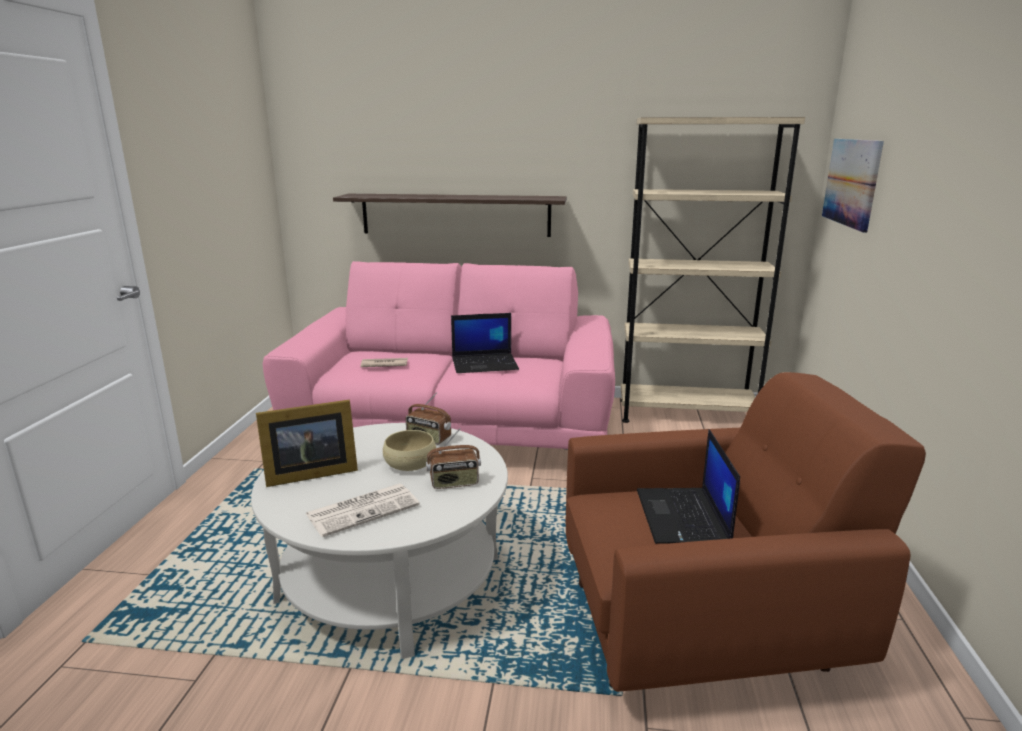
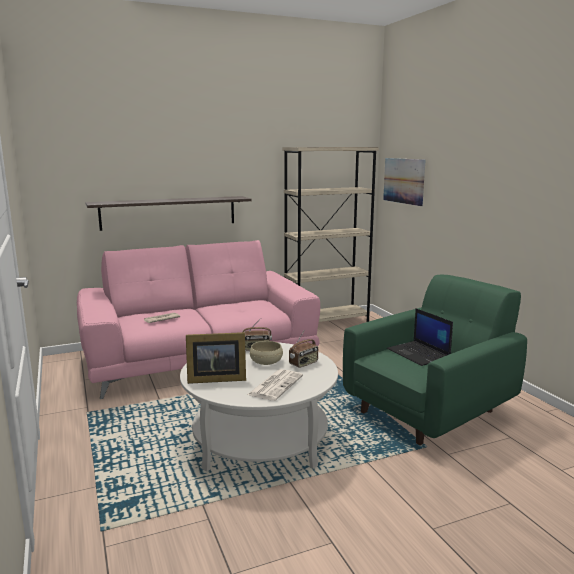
camera: 30 degrees left, 5 degrees down
picture frame [256,400,358,487] -> picture frame turned 45 degrees clockwise [186,332,246,384]
laptop [451,313,519,373] -> none
brown armchair [565,372,926,692] -> green armchair [343,275,527,445]

